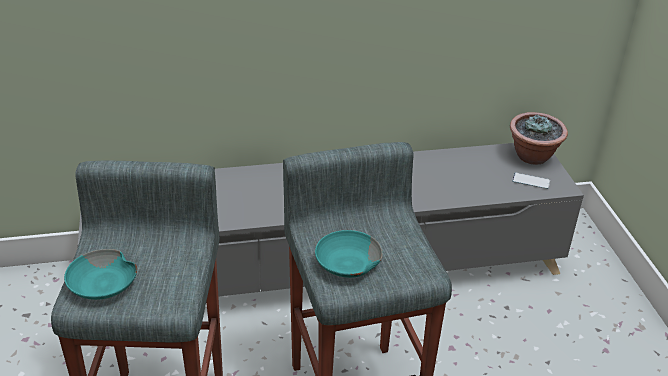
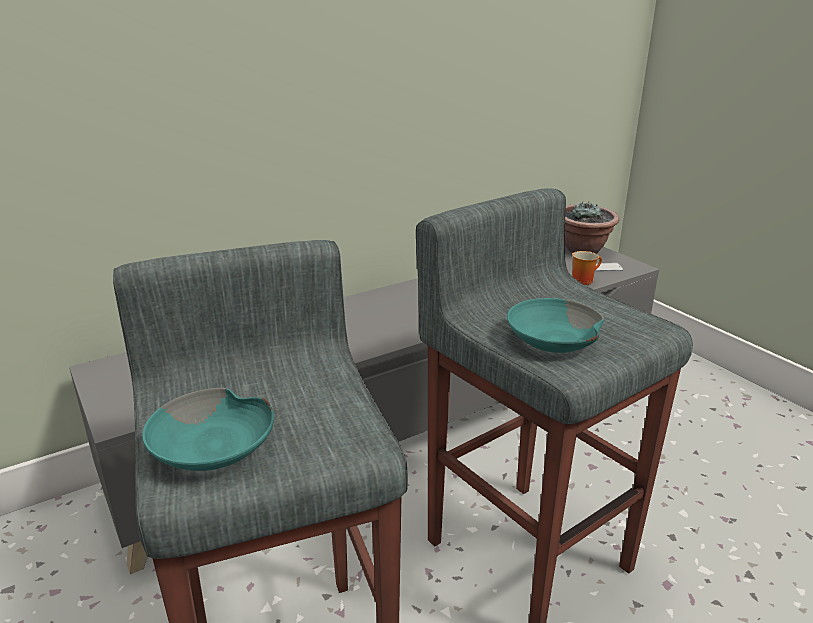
camera: 20 degrees left, 10 degrees down
none -> mug [572,251,602,285]

